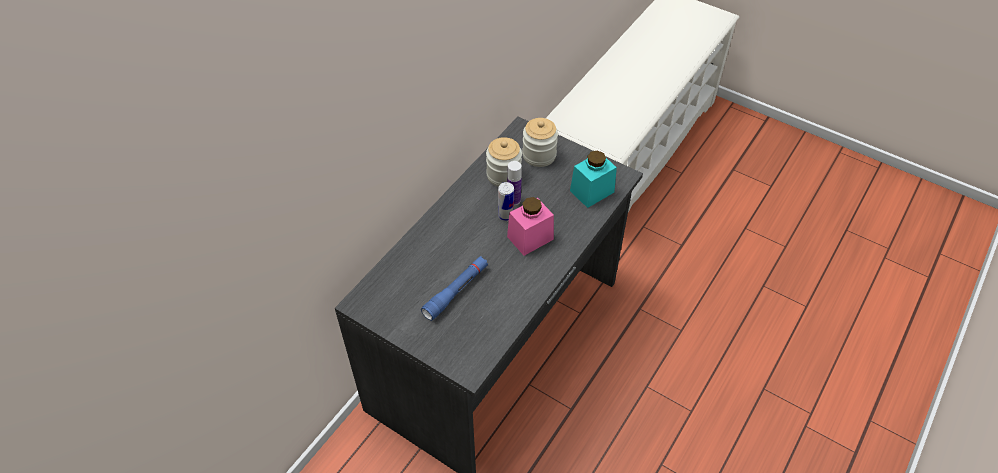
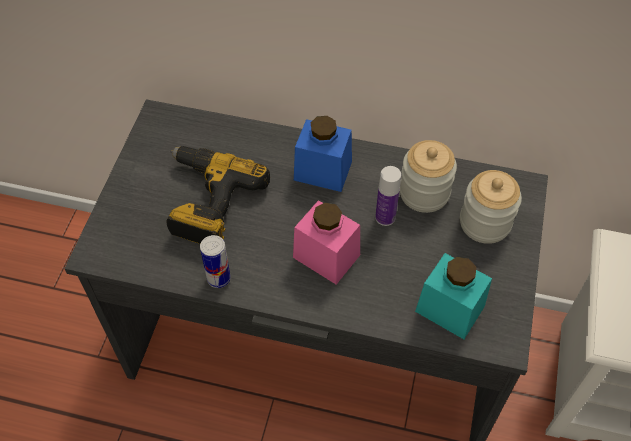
camera: 70 degrees right, 5 degrees up
blue flashlight [421,256,488,321] -> power drill [167,146,270,244]
can [498,182,514,221] -> can moved to [200,235,231,288]
none -> blue jar [294,116,352,192]

